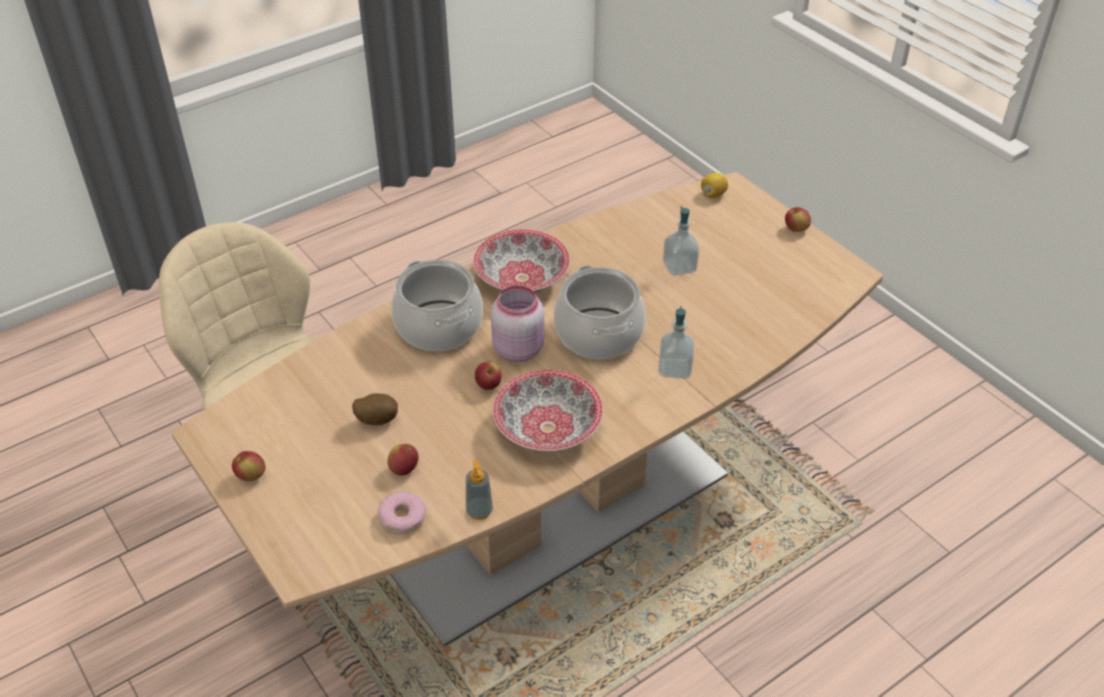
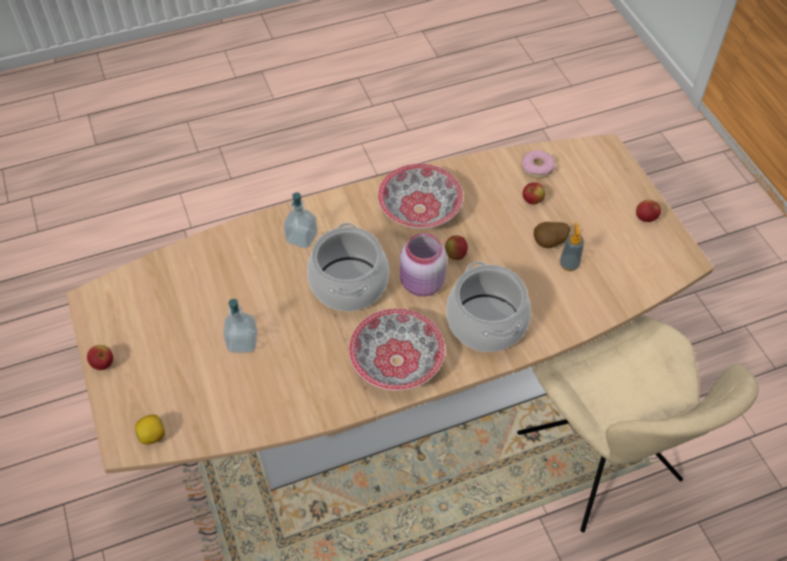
camera: 165 degrees left, 10 degrees up
soap dispenser [466,460,493,520] -> soap dispenser moved to [560,223,584,271]

